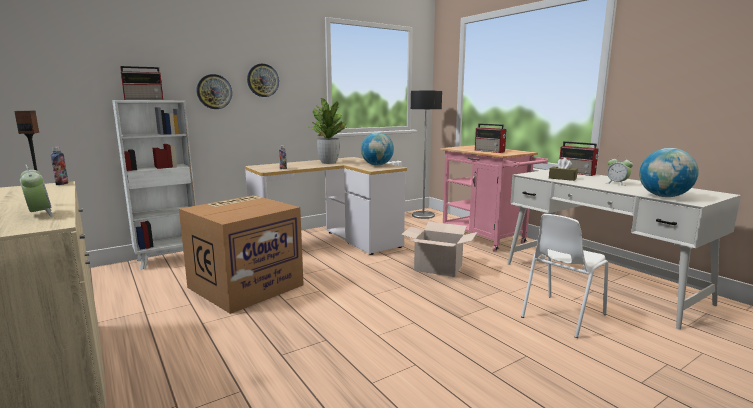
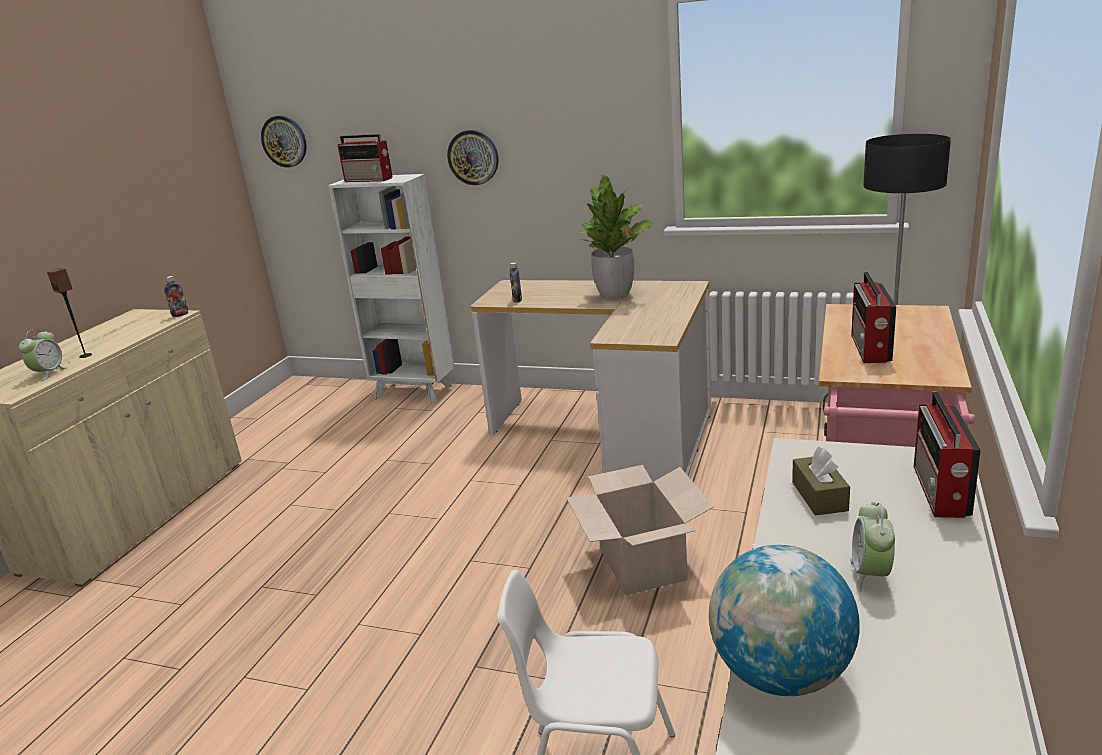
camera: 55 degrees right, 10 degrees up
cardboard box [179,195,304,314] -> none
wall clock [247,64,279,97] -> wall clock moved to [261,115,307,168]
globe [361,132,394,166] -> none

